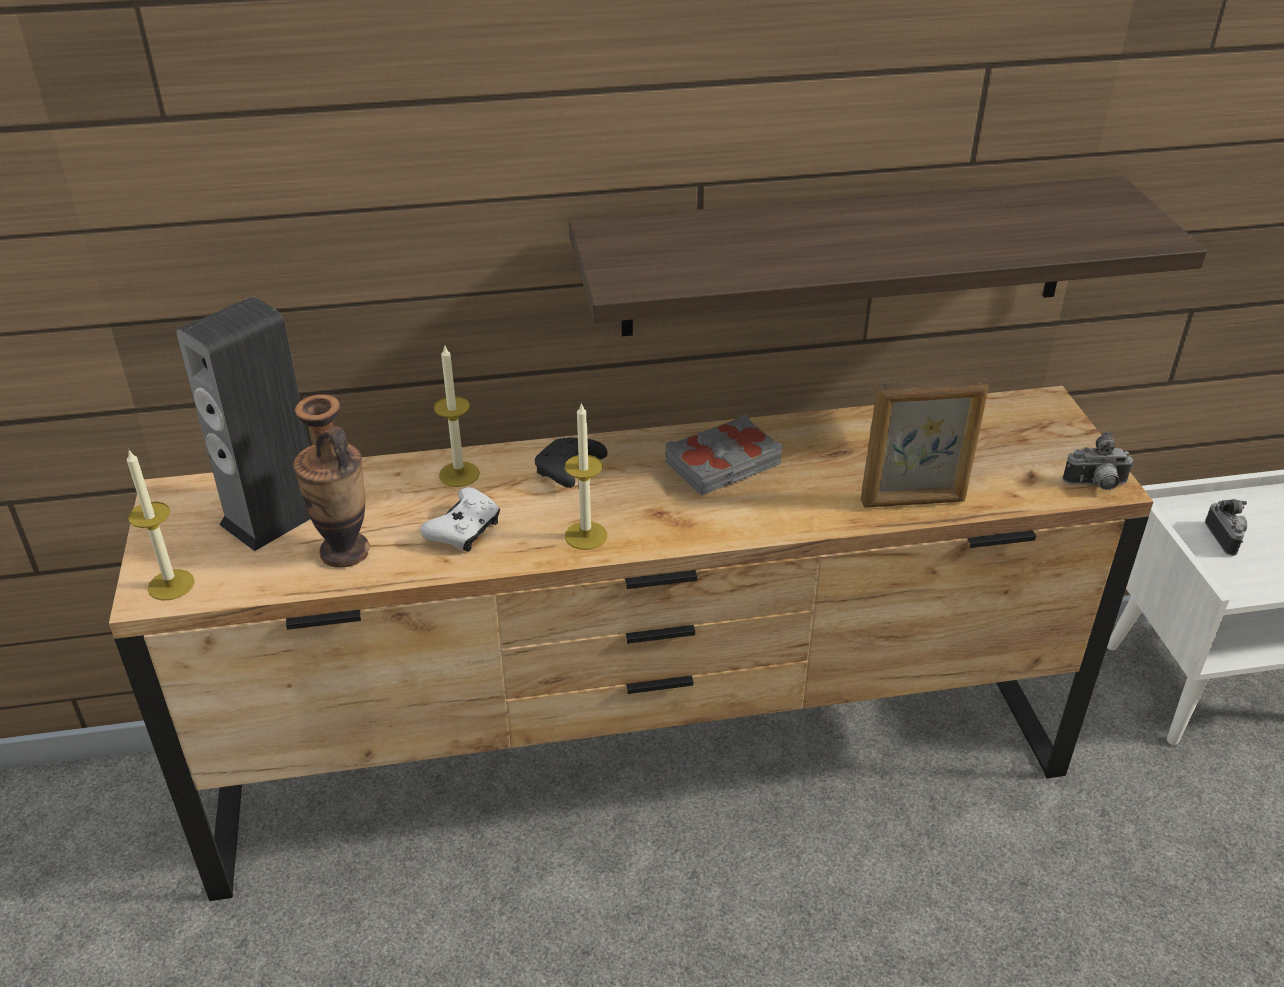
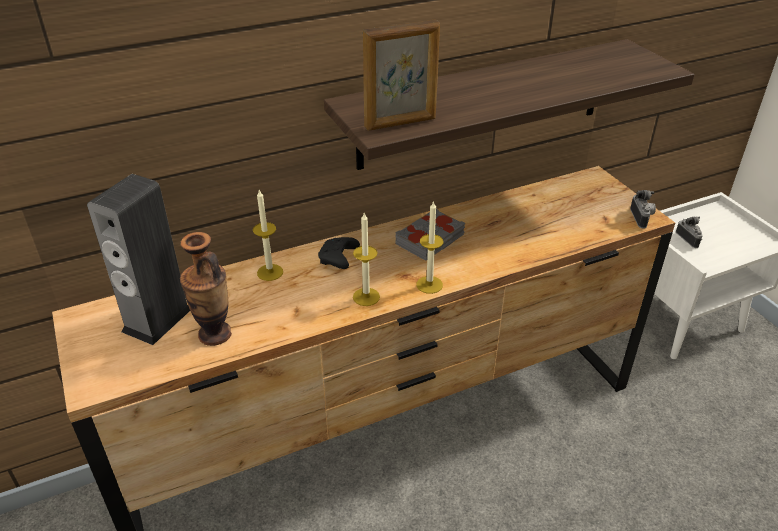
camera: 15 degrees left, 0 degrees up
candle [127,450,195,601] -> candle moved to [416,200,443,294]
white game controller [420,487,500,552] -> none
picture frame [861,378,989,508] -> picture frame moved to [363,20,440,131]
camera [1063,432,1134,490] -> camera turned 75 degrees counterclockwise [630,190,656,229]

